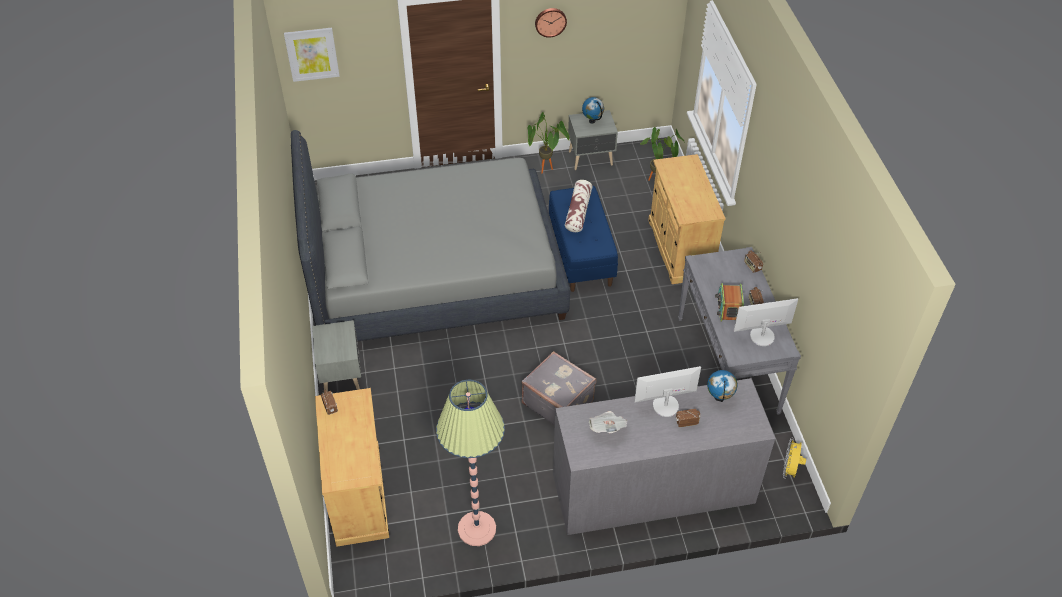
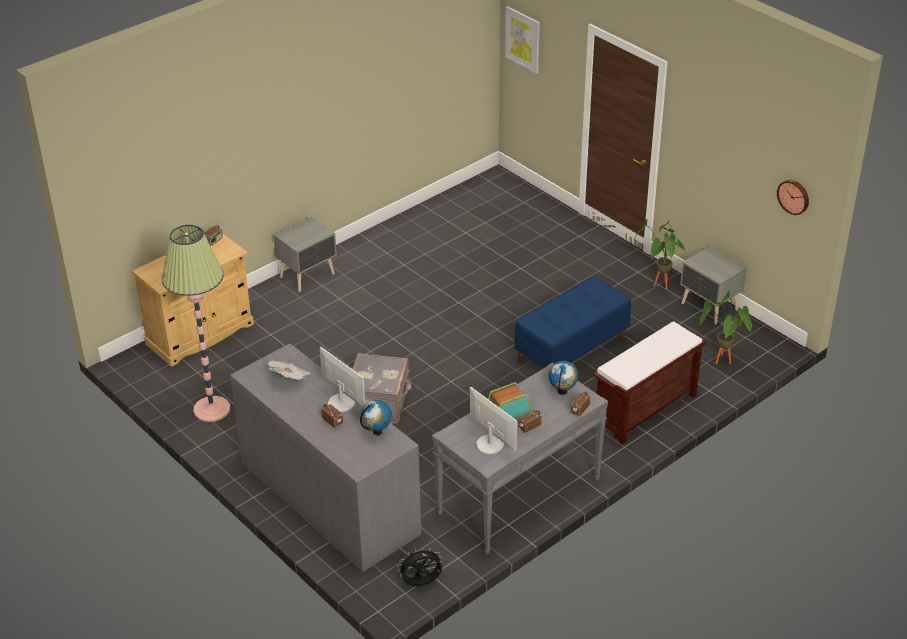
camera: 60 degrees right, 10 degrees down
grey bed [291,130,570,341] -> none
wall clock [535,8,567,38] -> wall clock moved to [777,180,809,215]
pillow [565,180,592,232] -> none
globe [582,97,604,123] -> globe moved to [549,361,578,395]
beige cabinet [648,154,726,284] -> brown bench [593,321,706,445]
yellow fan [783,438,806,479] -> black fan [397,547,442,586]

